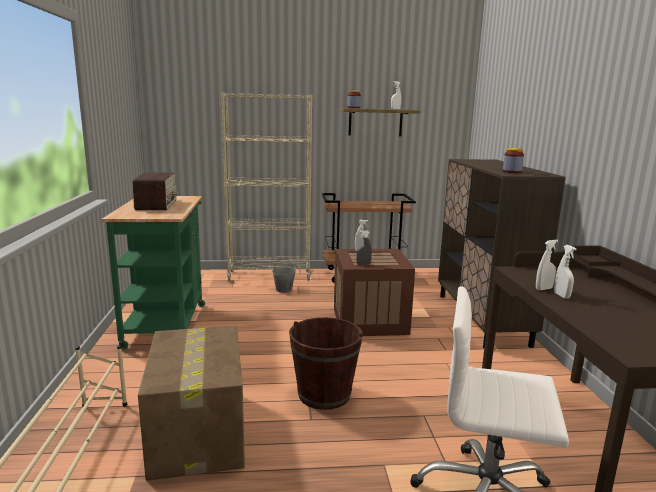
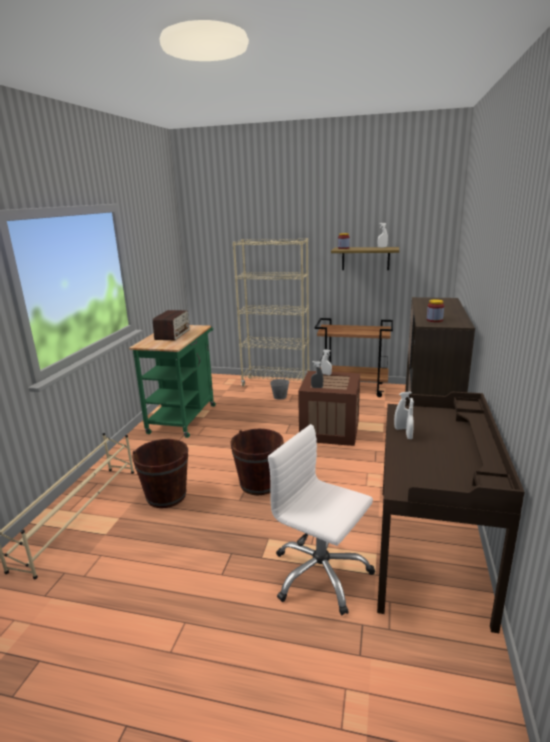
camera: 20 degrees right, 5 degrees up
cardboard box [138,326,245,481] -> brown bucket [132,439,188,508]

